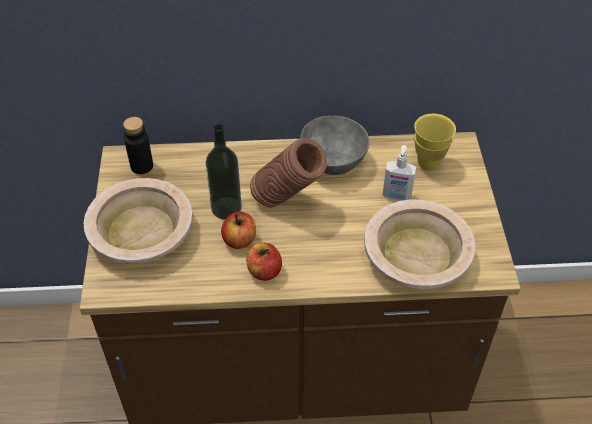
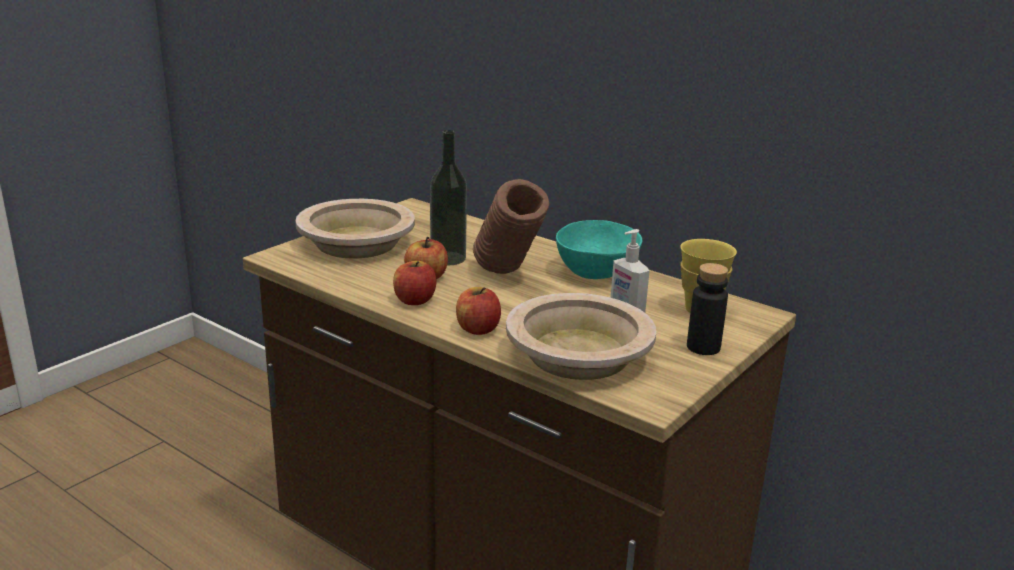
camera: 40 degrees right, 25 degrees down
black bottle [123,117,153,174] -> black bottle moved to [687,263,728,355]
grey bowl [300,116,370,175] -> turquoise bowl [556,220,642,279]
none -> apple [456,287,501,335]

